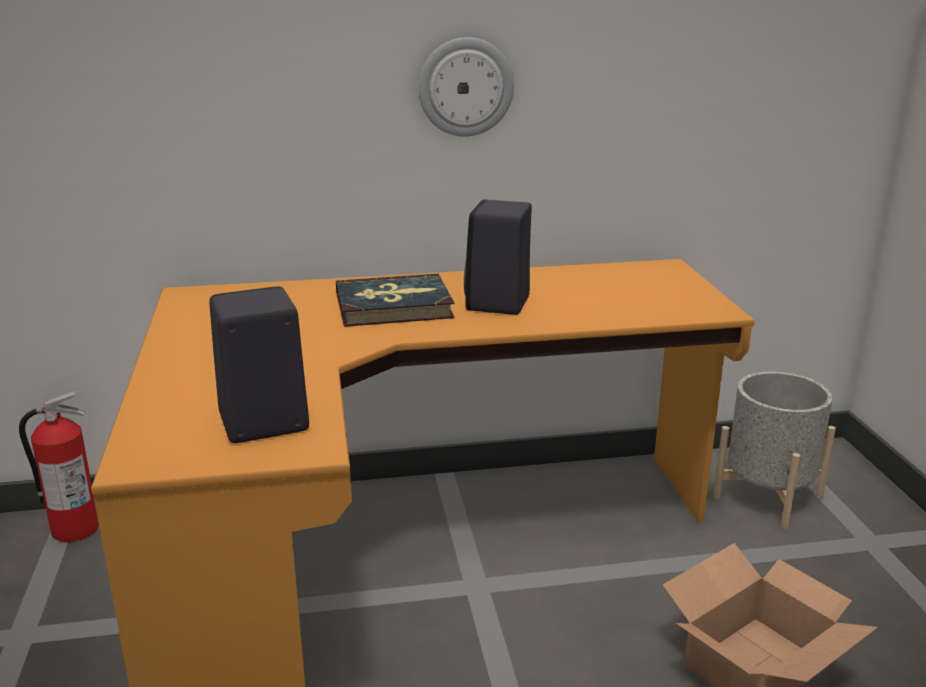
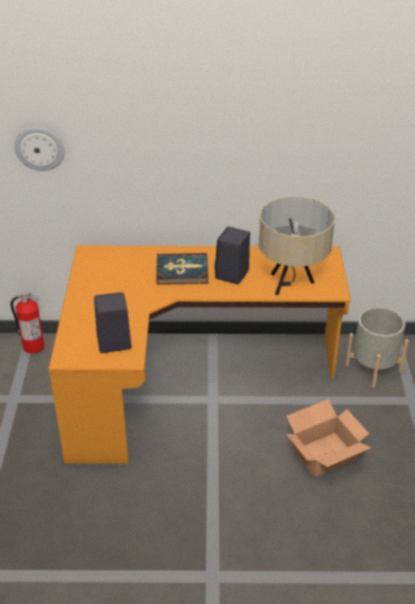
camera: 10 degrees right, 15 degrees up
wall clock [418,37,514,137] -> wall clock moved to [15,127,64,171]
none -> beige table lamp [259,196,335,295]

